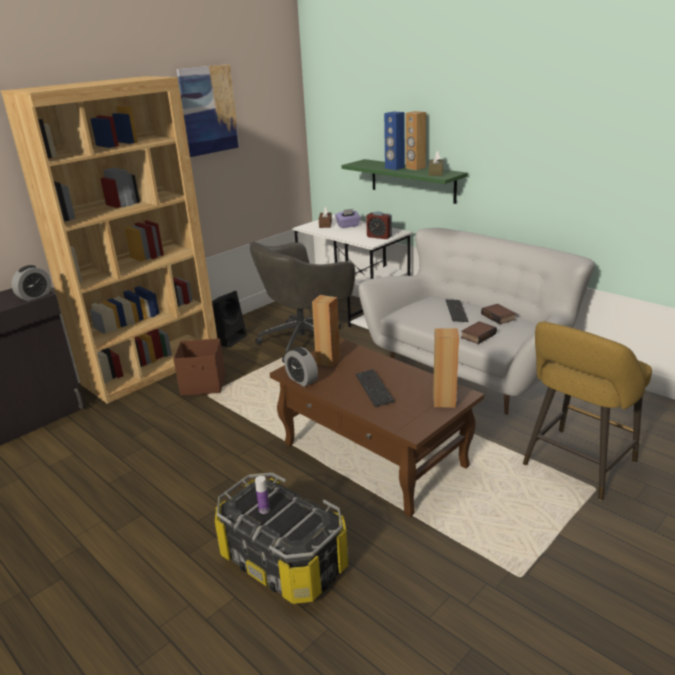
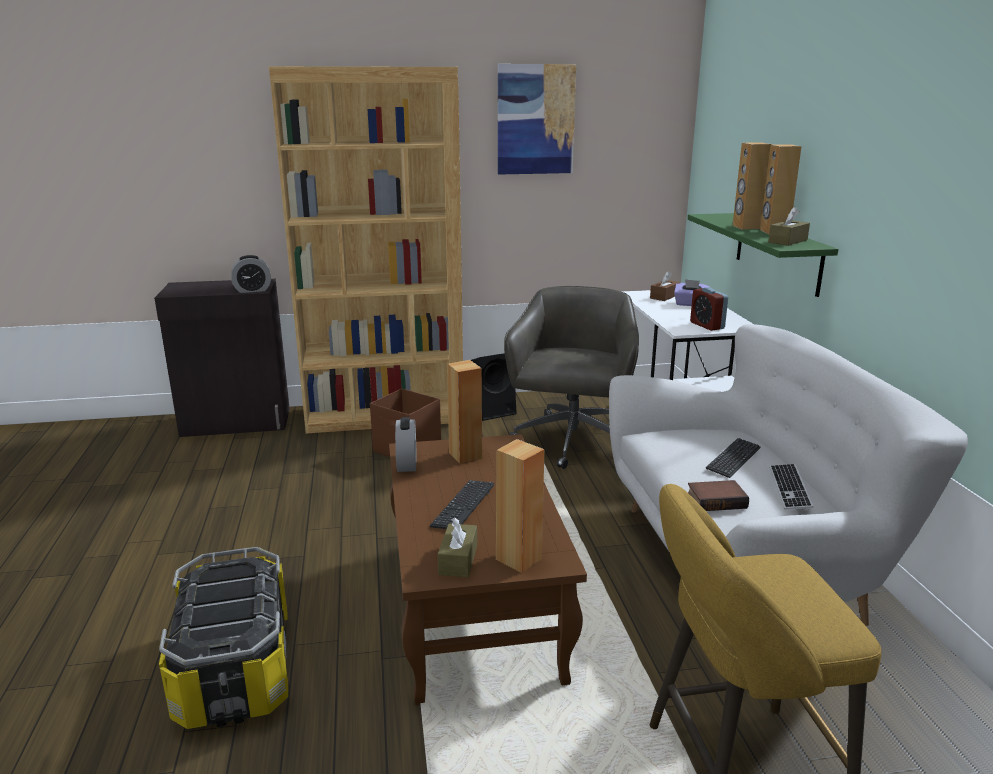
camera: 35 degrees right, 5 degrees down
grey office chair [250,242,355,363] -> grey office chair turned 105 degrees clockwise [504,286,639,469]
bottle [255,476,270,514] -> none
blue speaker [384,111,405,170] -> brown speaker [733,142,772,230]
book [481,304,516,324] -> keyboard [770,464,813,510]
none -> brown tissue box [438,517,477,577]

